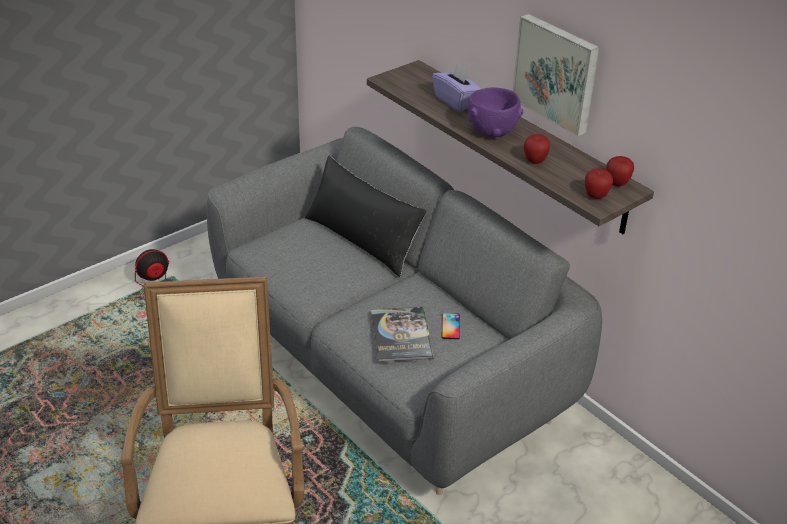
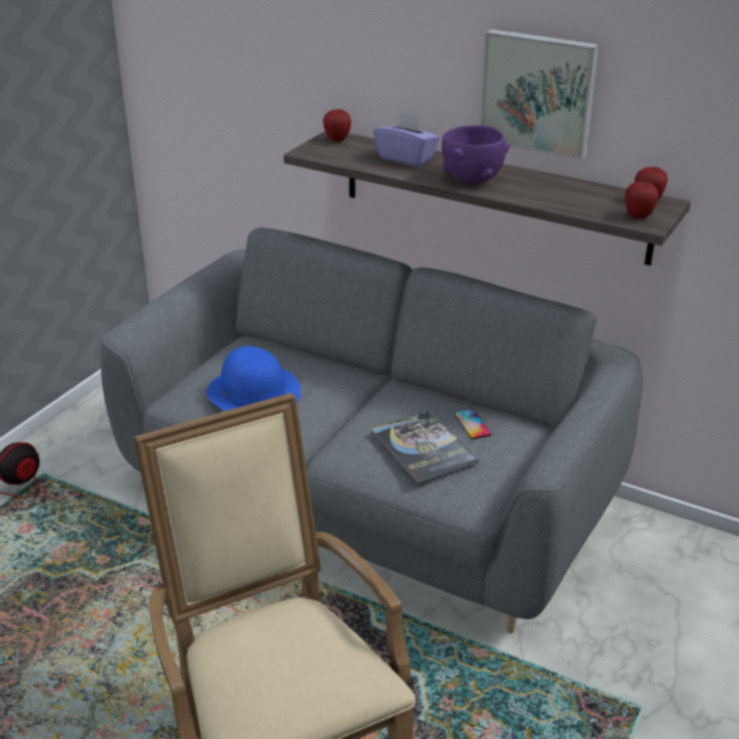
camera: 20 degrees left, 5 degrees down
black pillow [305,156,427,277] -> none
apple [524,134,550,164] -> apple moved to [323,109,351,142]
none -> blue hat [206,346,301,411]

